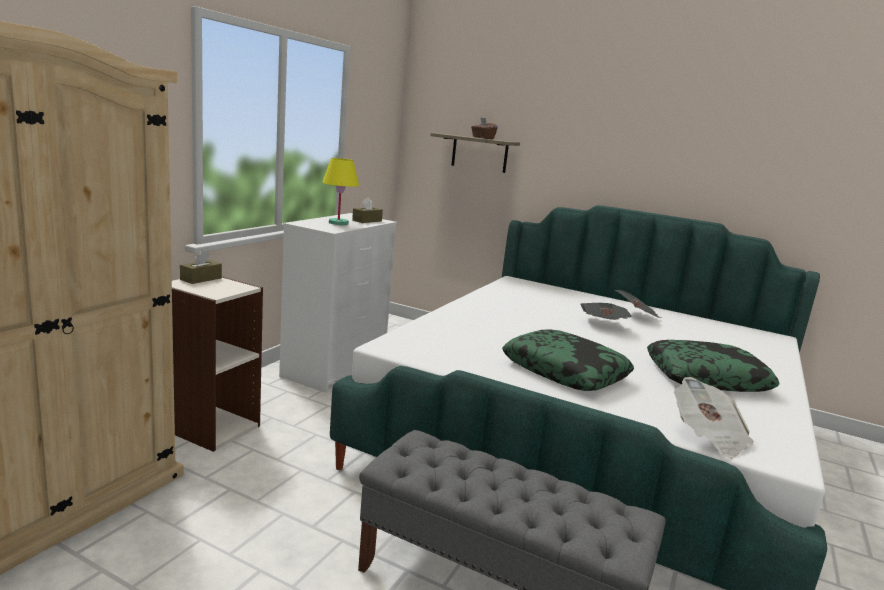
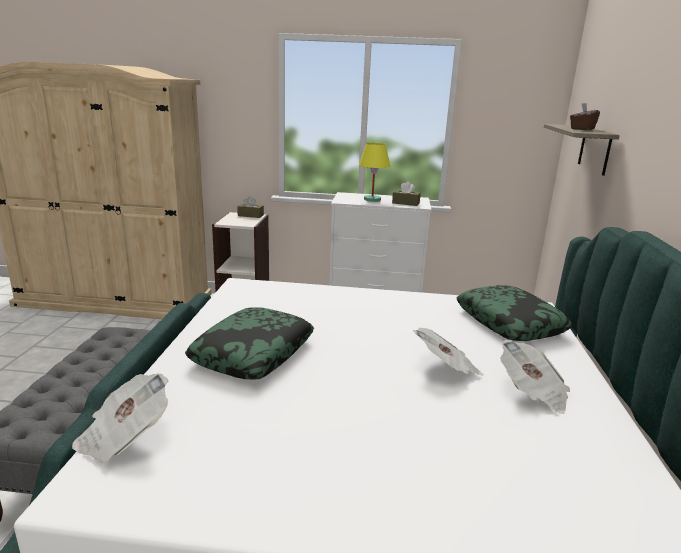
camera: 70 degrees right, 5 degrees up
pillow [647,340,780,392] -> pillow moved to [456,285,572,341]

